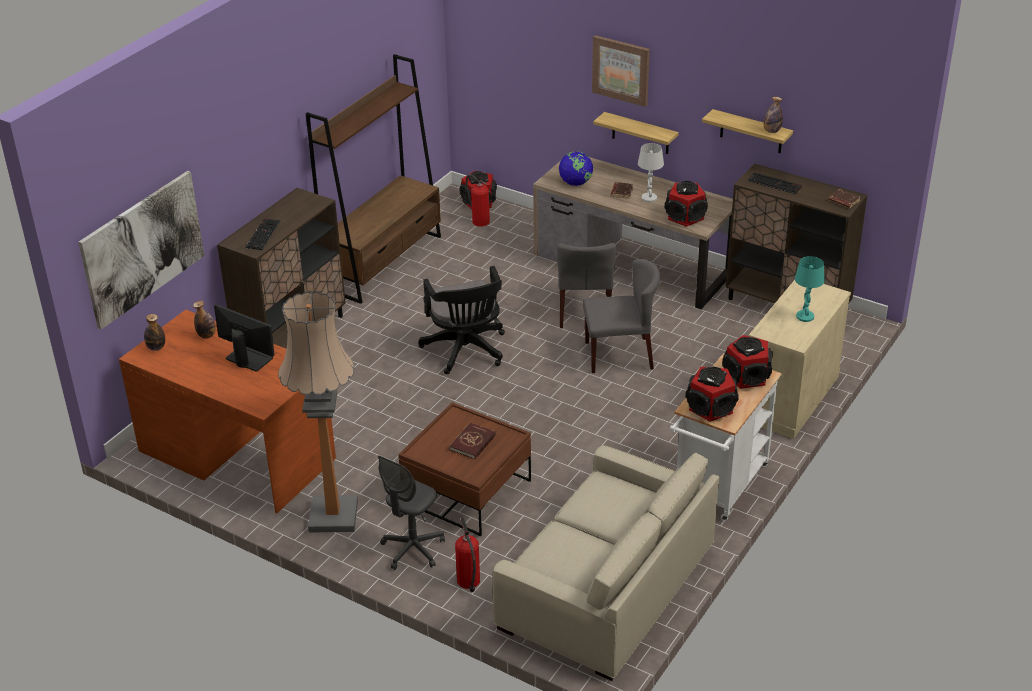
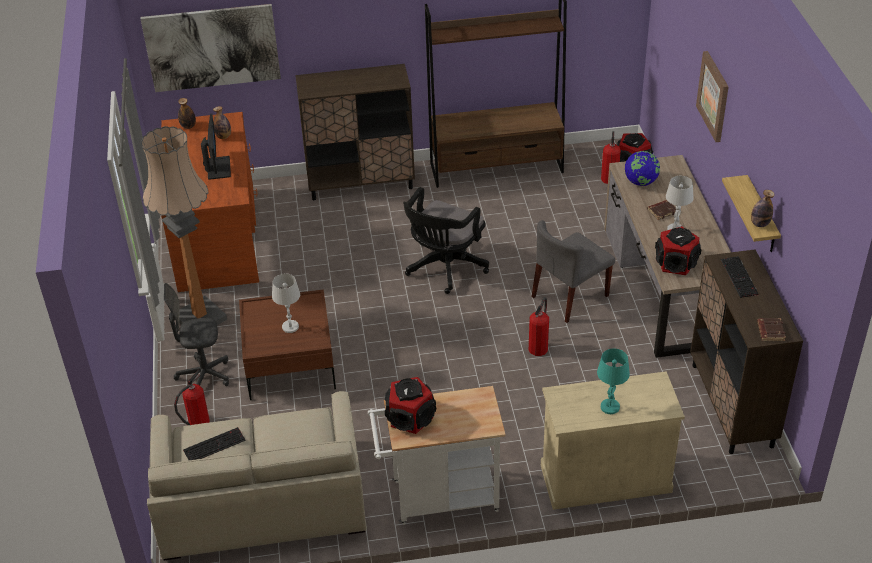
camera: 50 degrees right, 5 degrees up
keyboard [246,218,281,250] -> keyboard moved to [183,427,246,460]
red book [449,423,496,459] -> white table lamp [272,274,300,333]
grey chair [583,259,660,373] -> fire extinguisher [529,297,549,356]
shelf [593,112,679,154] -> none
speaker [722,335,773,389] -> none

